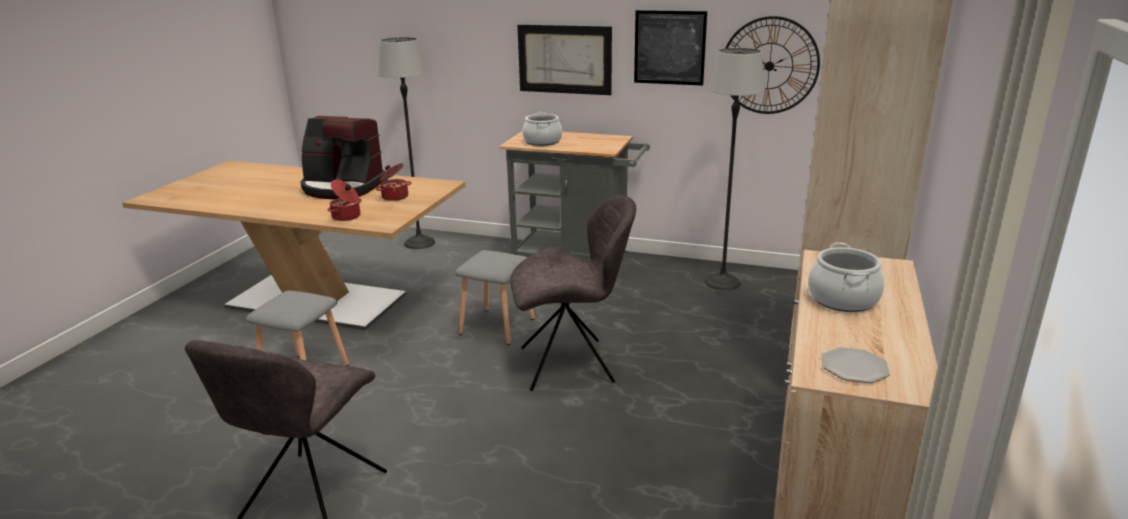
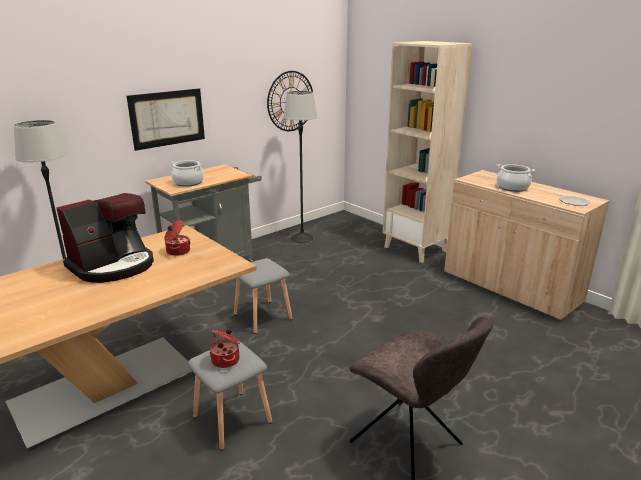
camera: 60 degrees left, 0 degrees up
cooking pot [328,180,362,221] -> cooking pot moved to [210,329,240,368]
grey chair [510,195,636,391] -> none
picture [634,10,707,85] -> none

